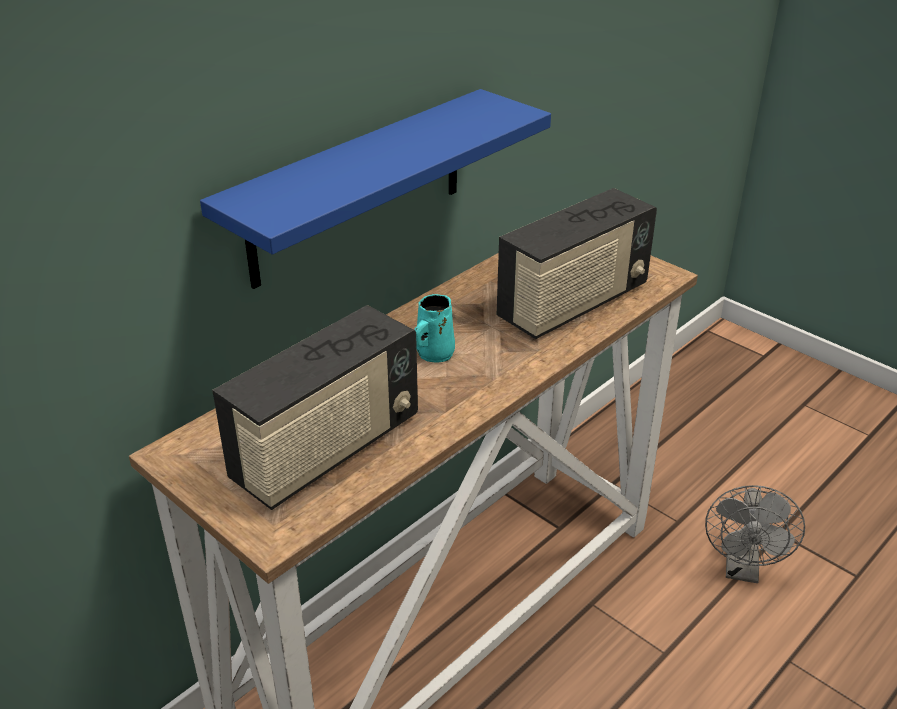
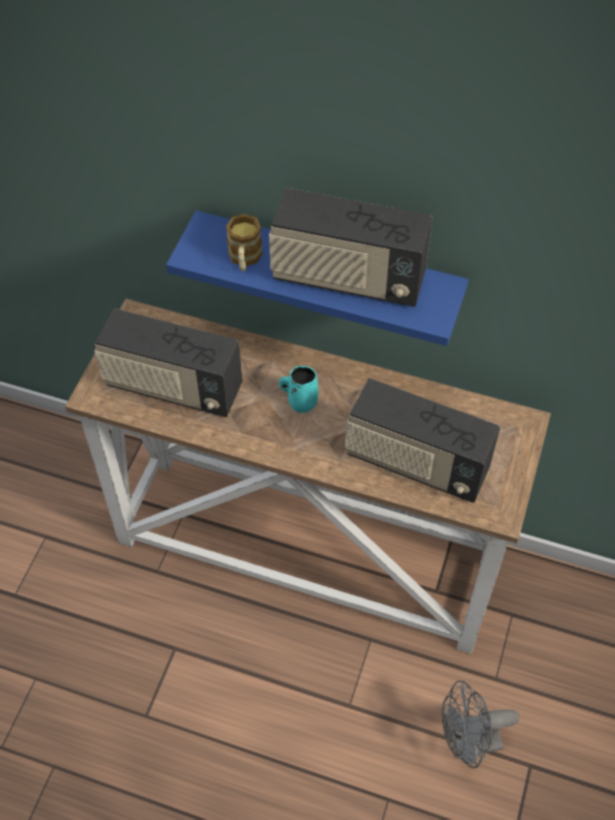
camera: 65 degrees right, 20 degrees up
none -> mug [226,214,262,271]
none -> radio [269,188,433,307]

